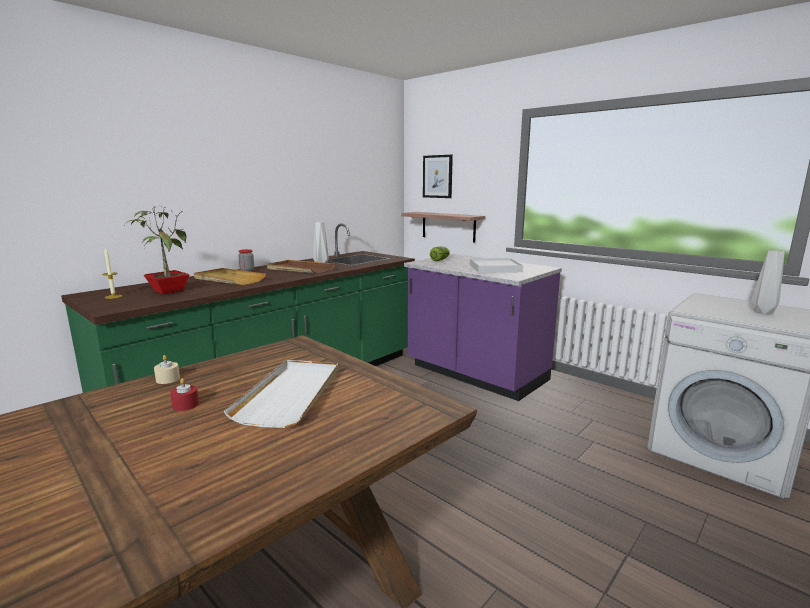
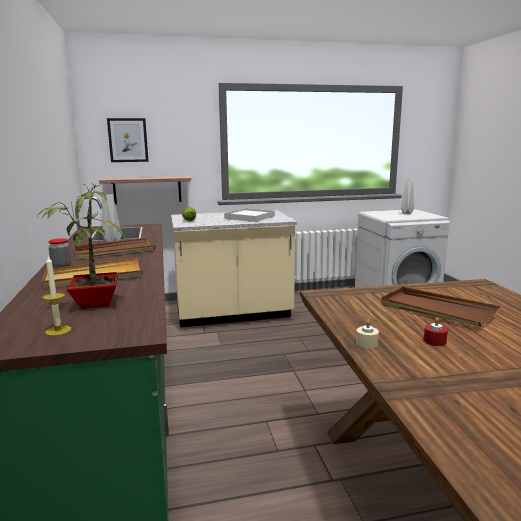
camera: 55 degrees left, 0 degrees up
white tray [224,360,339,428] -> brown tray [381,287,500,328]
purple counter [404,254,562,401] -> beige counter [171,210,297,328]

